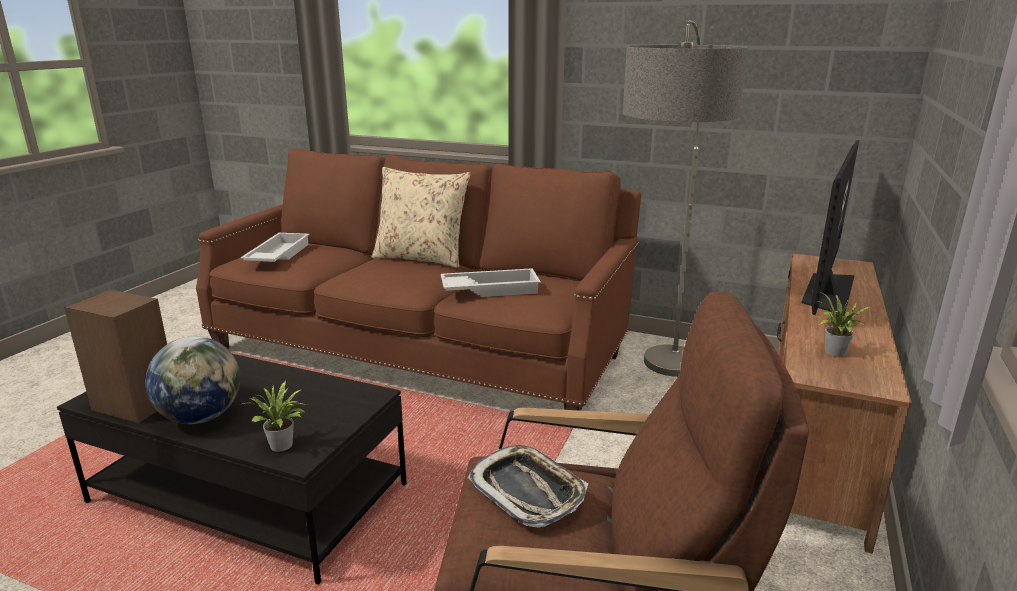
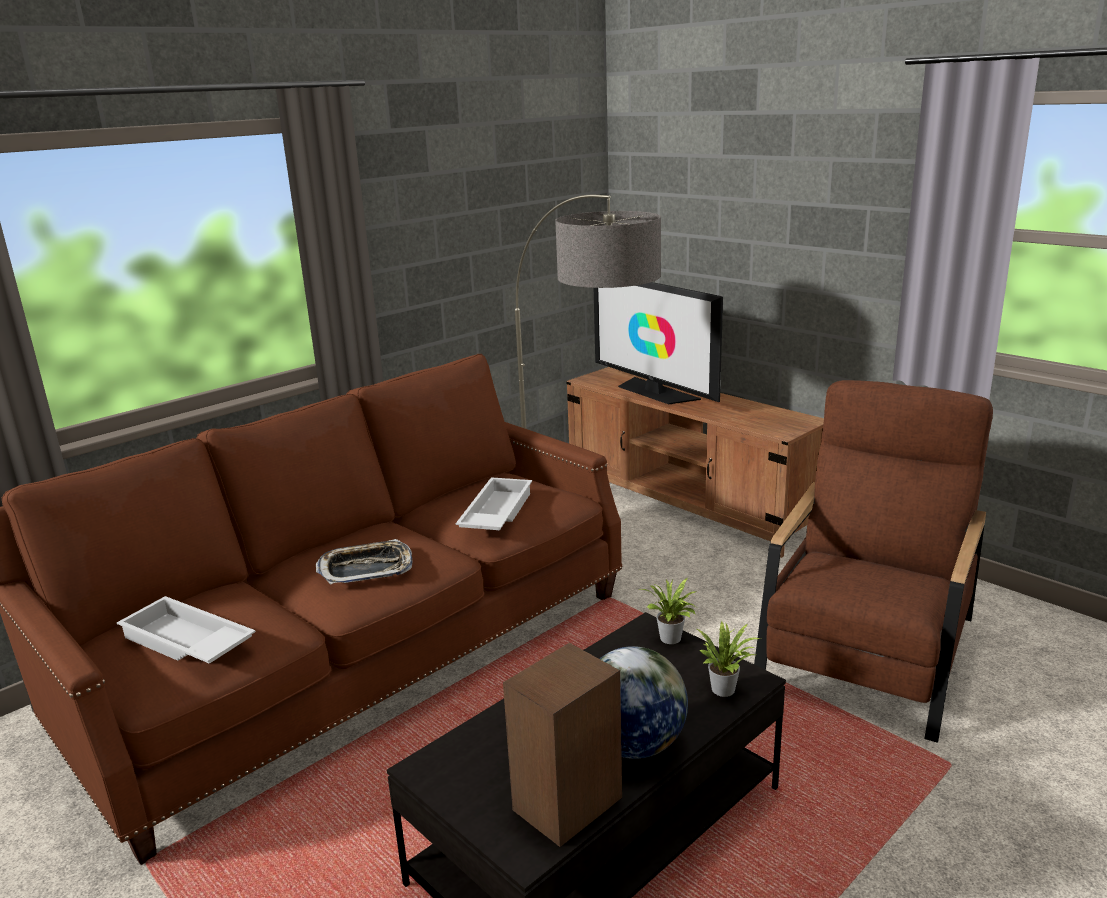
camera: 65 degrees left, 0 degrees up
beige pillow [372,167,471,268] -> none
tray [468,445,588,528] -> tray moved to [316,539,413,585]
potted plant [815,292,871,356] -> potted plant moved to [641,578,697,644]

